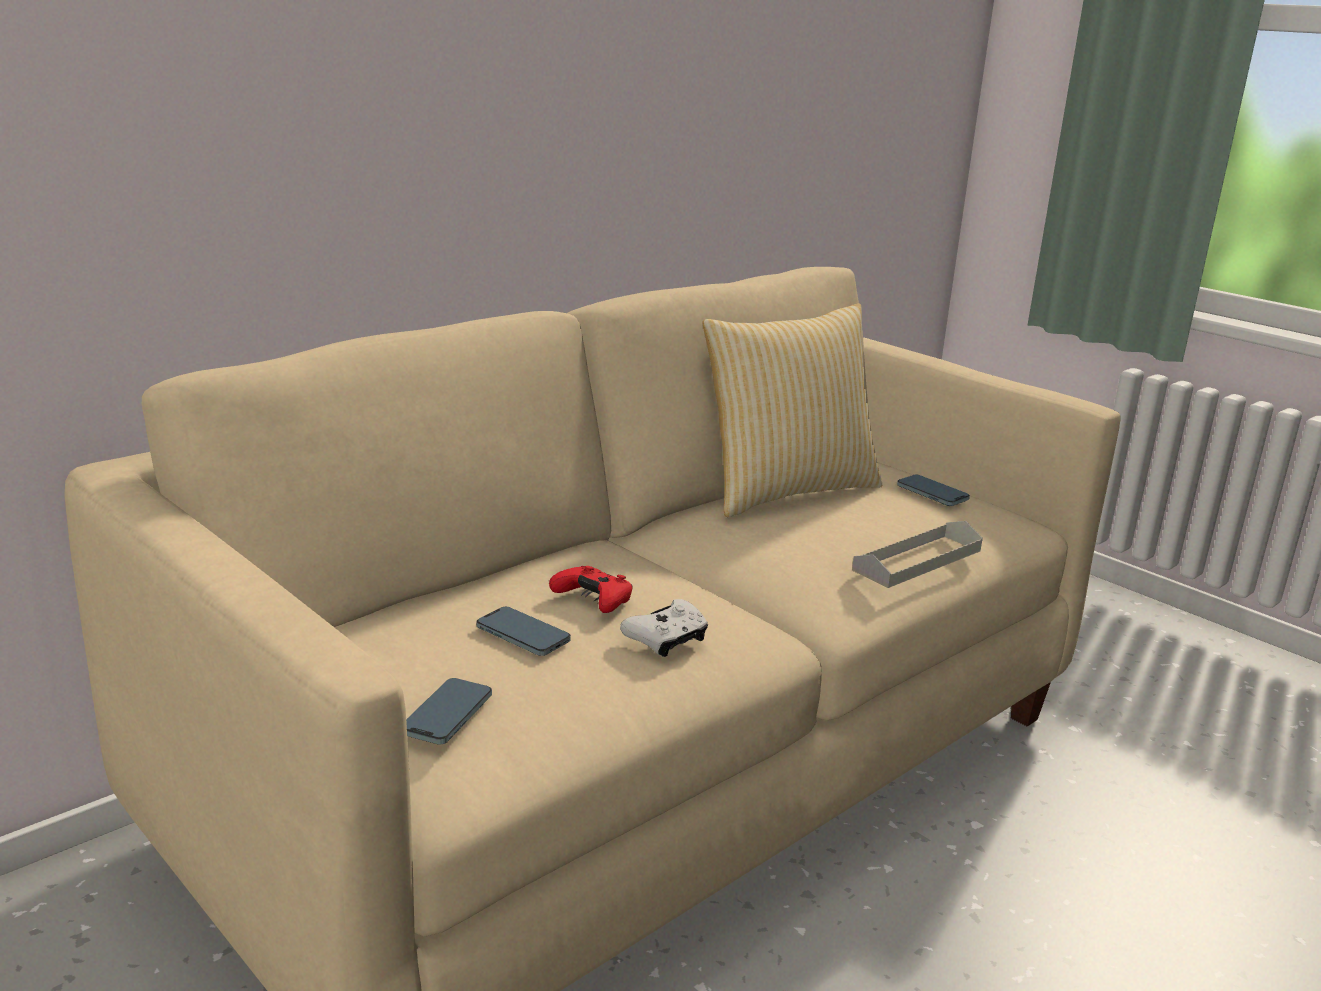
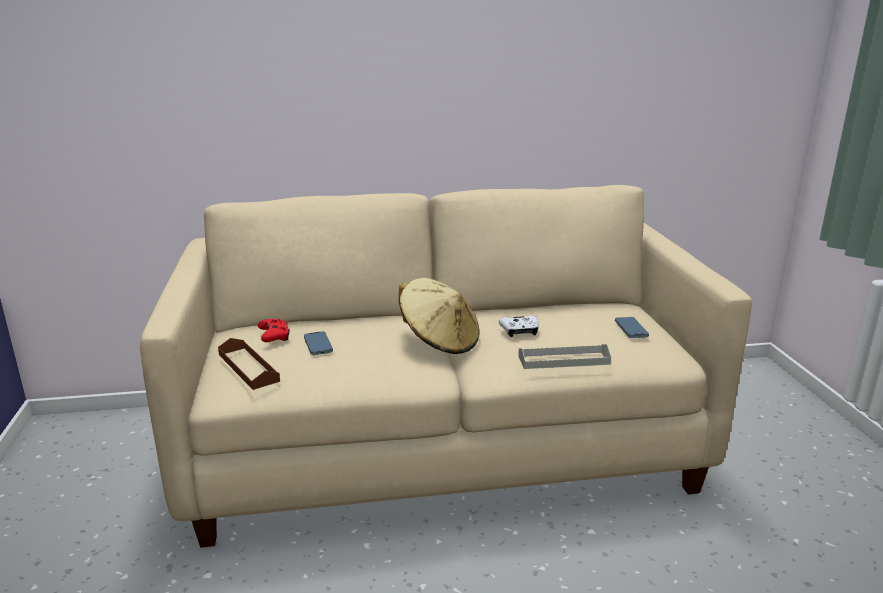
camera: 35 degrees right, 0 degrees up
phone [406,678,492,745] -> brown tray [218,338,280,390]
red game controller [549,566,633,613] -> red game controller moved to [258,319,290,342]
white game controller [620,599,708,657] -> white game controller moved to [499,316,539,337]
pillow [702,303,882,517] -> none
none -> beige hat [399,278,480,354]

